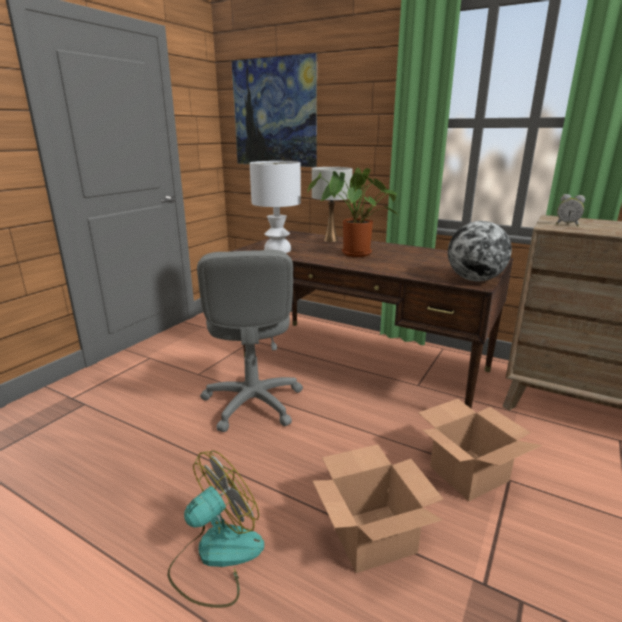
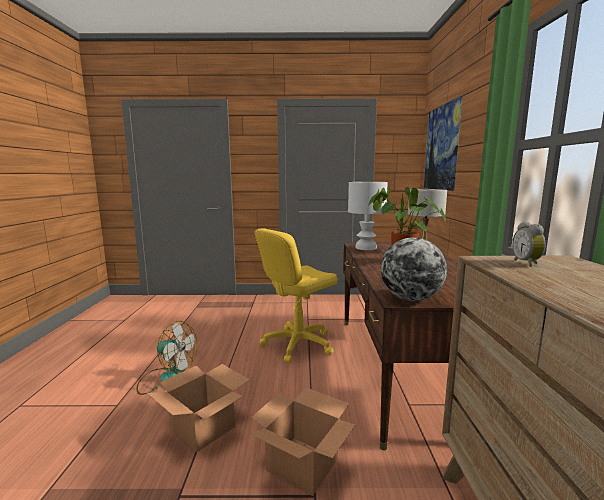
camera: 60 degrees right, 10 degrees down
grey office chair [197,250,303,432] -> yellow office chair [254,228,338,363]

